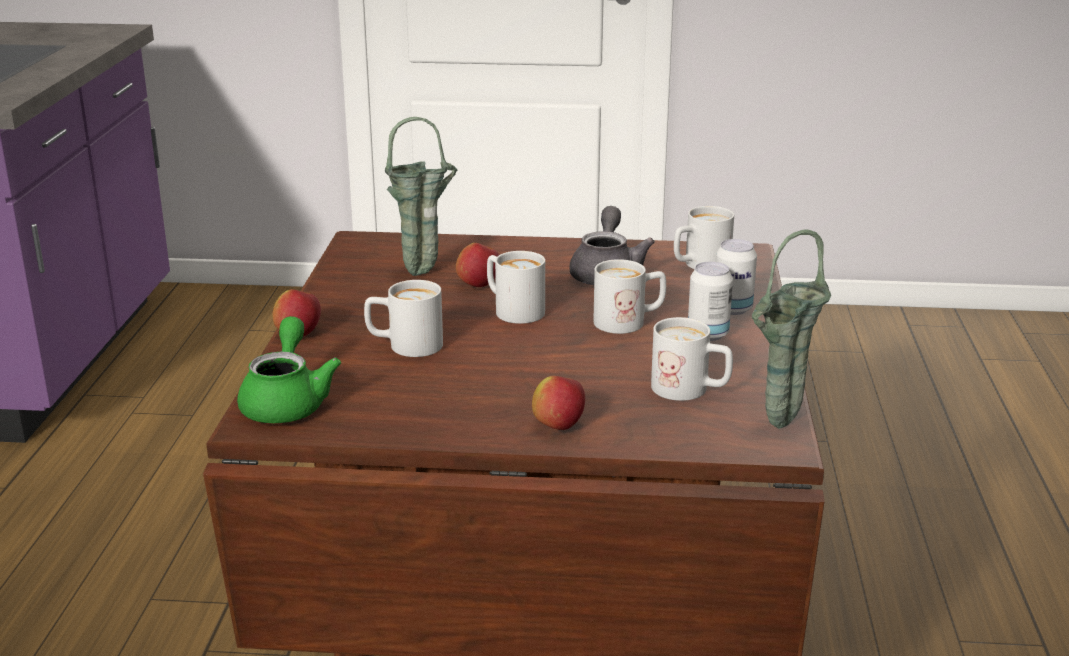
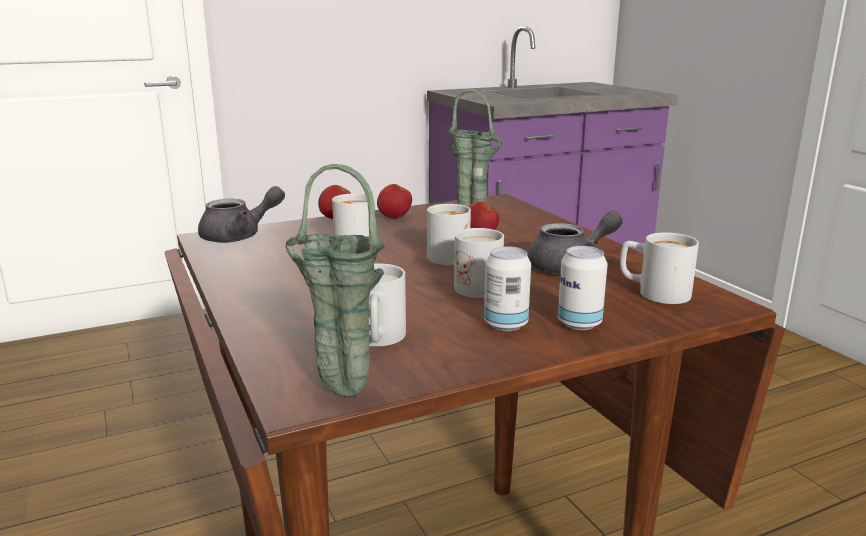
camera: 60 degrees right, 5 degrees down
green teapot [237,316,341,423] -> grey teapot [198,186,285,243]
apple [532,376,585,430] -> apple moved to [377,184,412,219]

